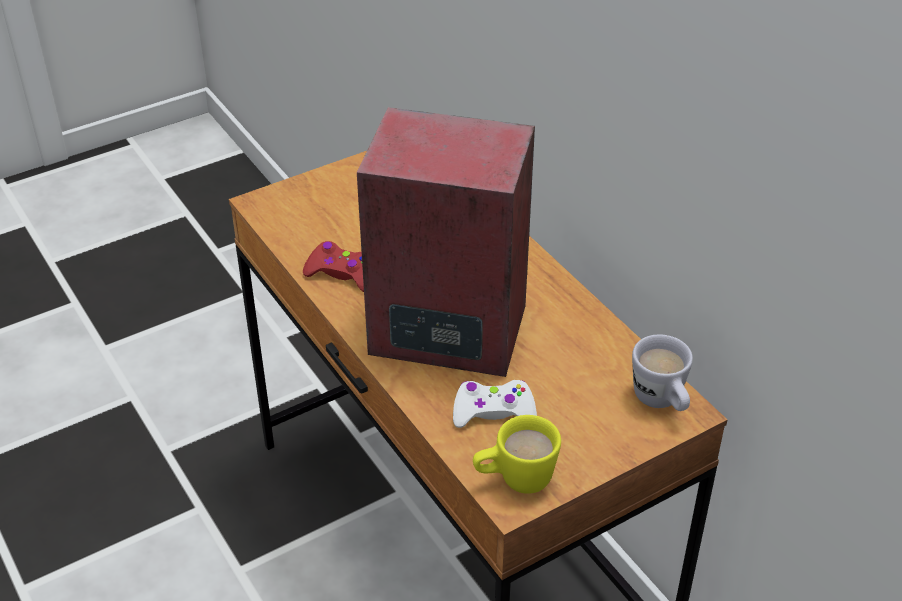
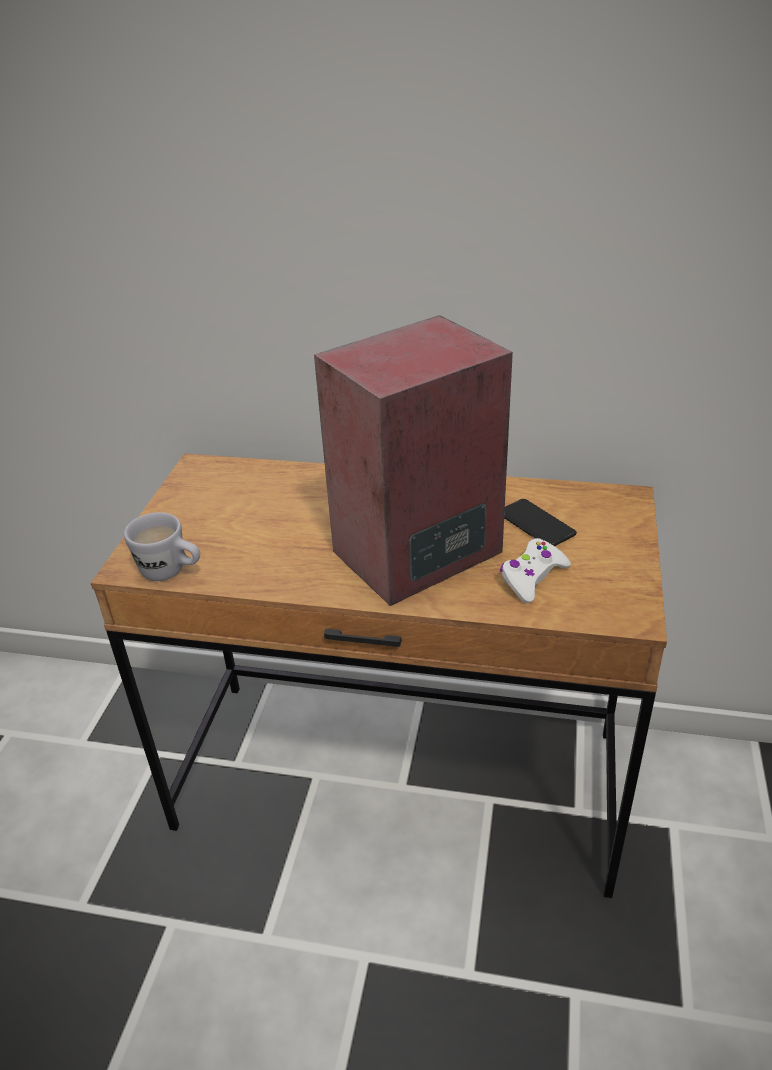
camera: 45 degrees left, 5 degrees down
red game controller [303,241,364,292] -> none
yellow mug [473,415,561,494] -> none
white mug [632,335,693,411] -> white mug moved to [124,512,200,581]
none -> phone [504,499,577,546]

